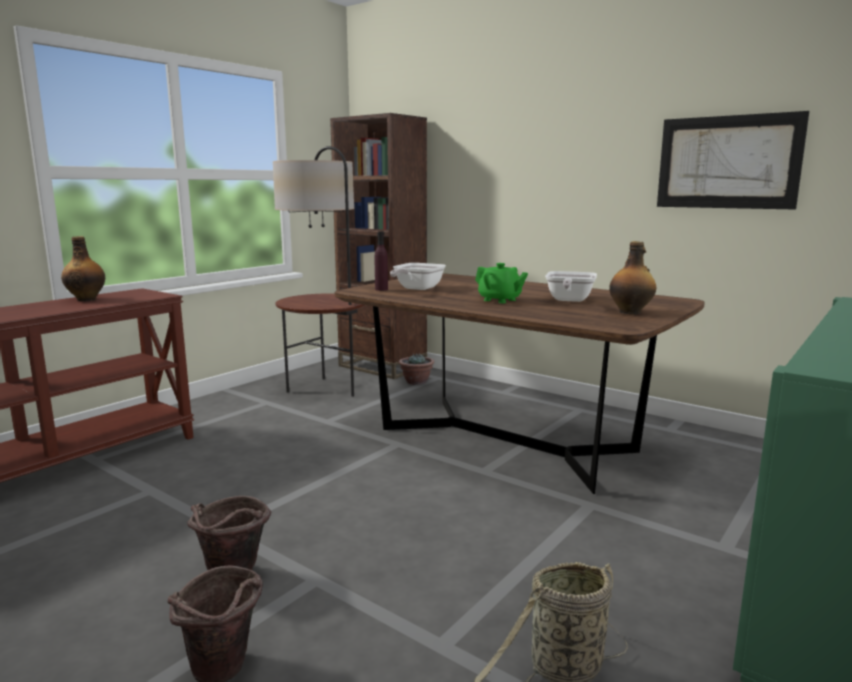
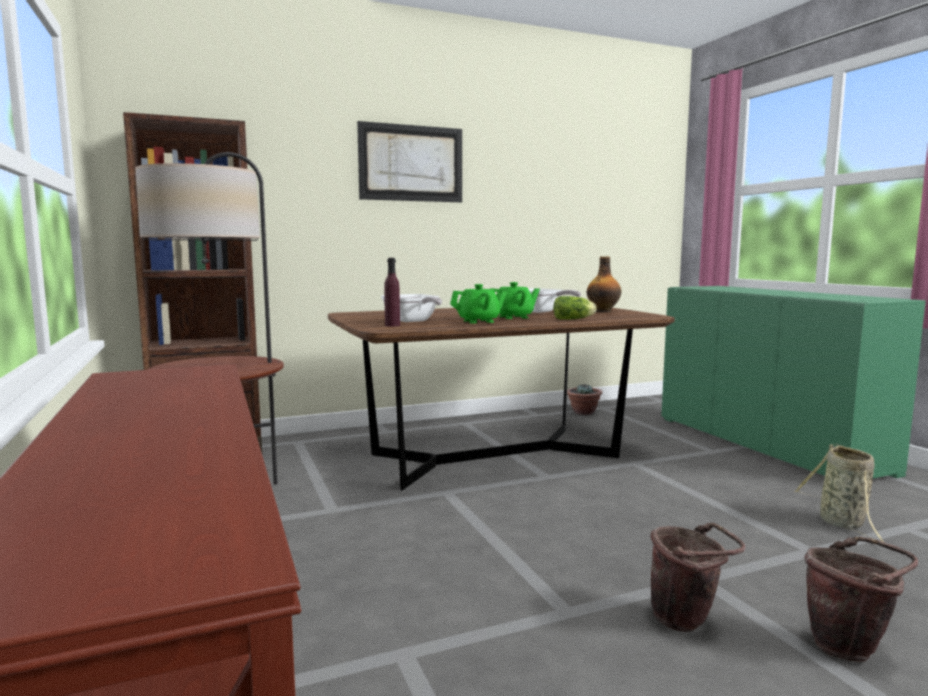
camera: 60 degrees left, 5 degrees down
bottle [61,236,105,301] -> none
potted plant [398,353,435,385] -> potted plant moved to [567,384,602,415]
picture [657,111,809,210] -> picture moved to [357,121,462,202]
none -> green teapot [450,284,507,323]
none -> lettuce [553,296,596,320]

